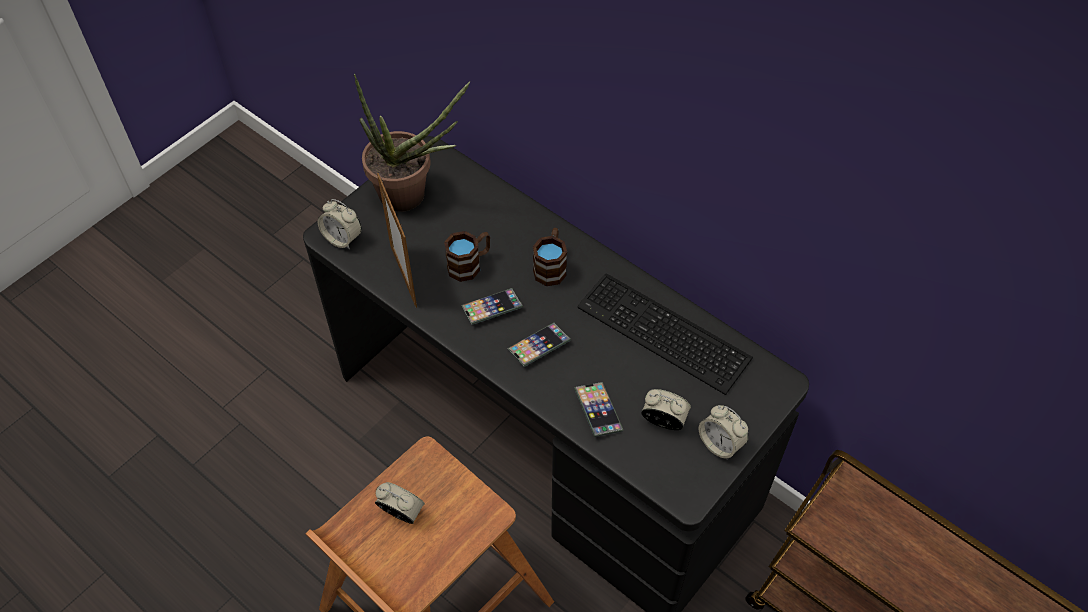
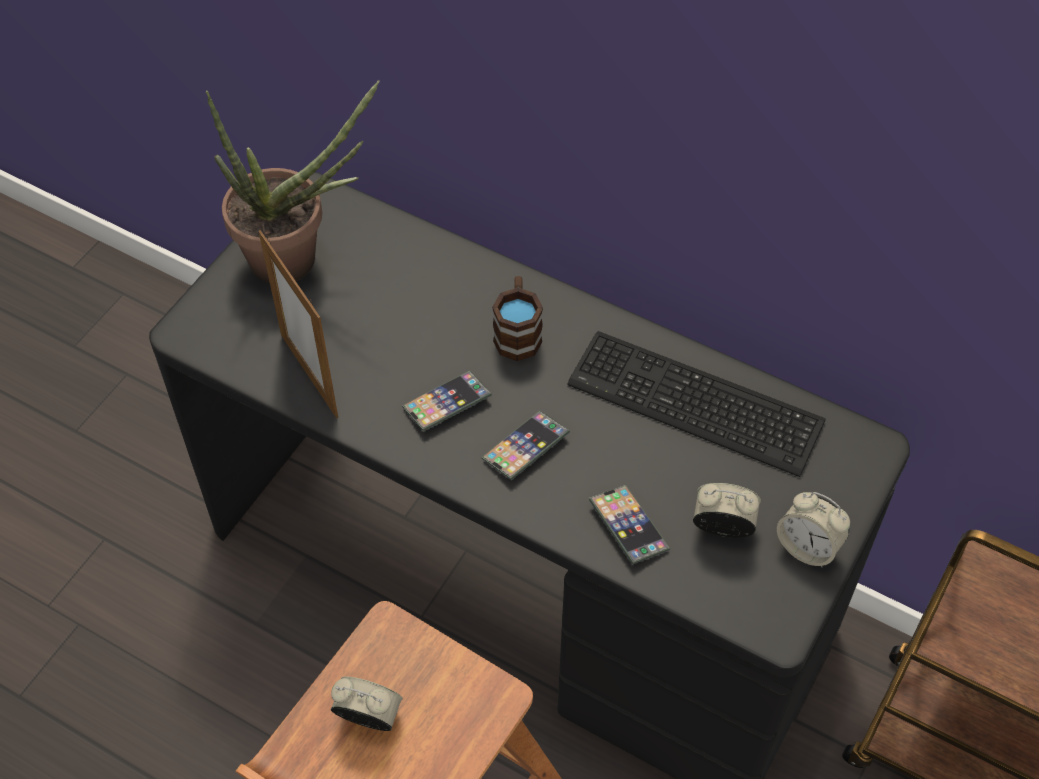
camera: 10 degrees left, 0 degrees up
alarm clock [318,199,362,249] -> none
brown mug [444,231,490,282] -> none

